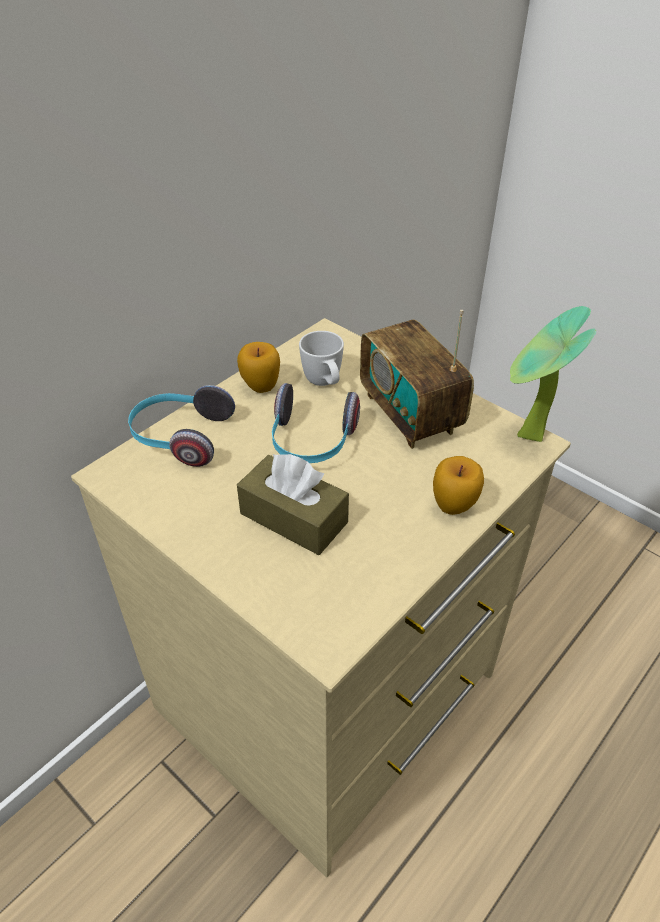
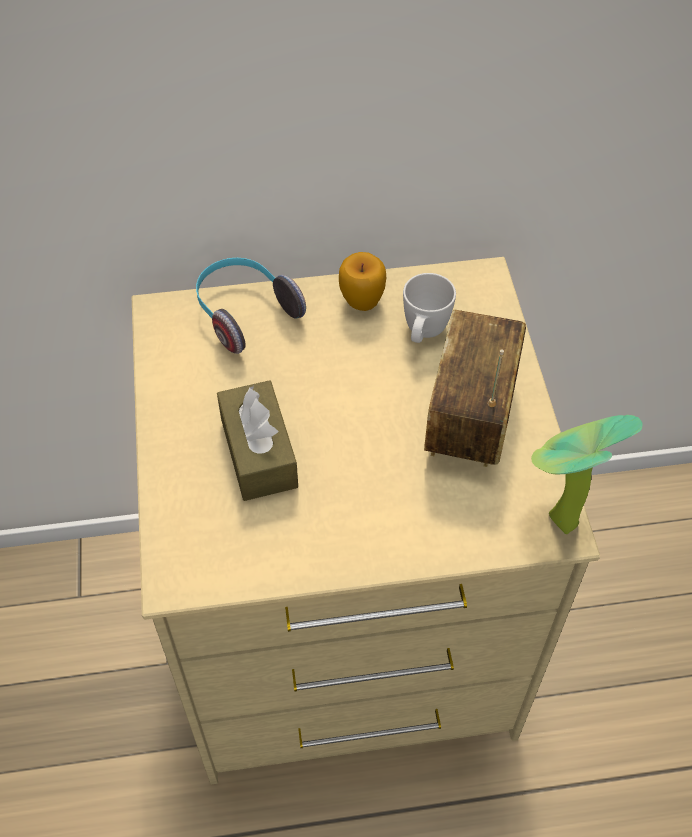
camera: 40 degrees right, 10 degrees up
headphones [272,383,360,463] -> none
apple [433,456,484,515] -> none

